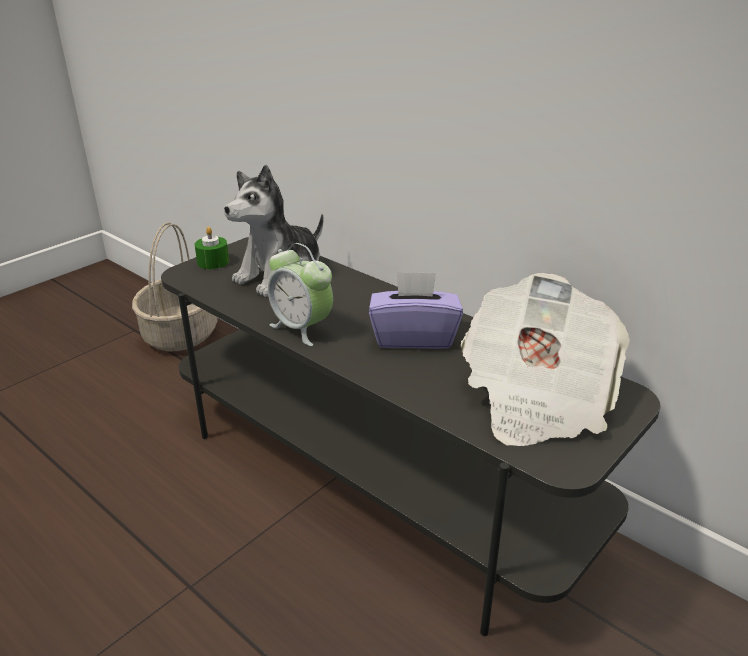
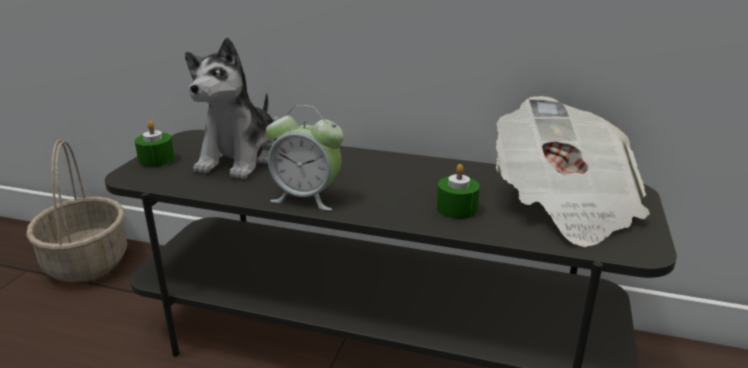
camera: 25 degrees left, 5 degrees down
purple tissue box [369,271,463,349] -> none
none -> green candle [437,164,480,219]

